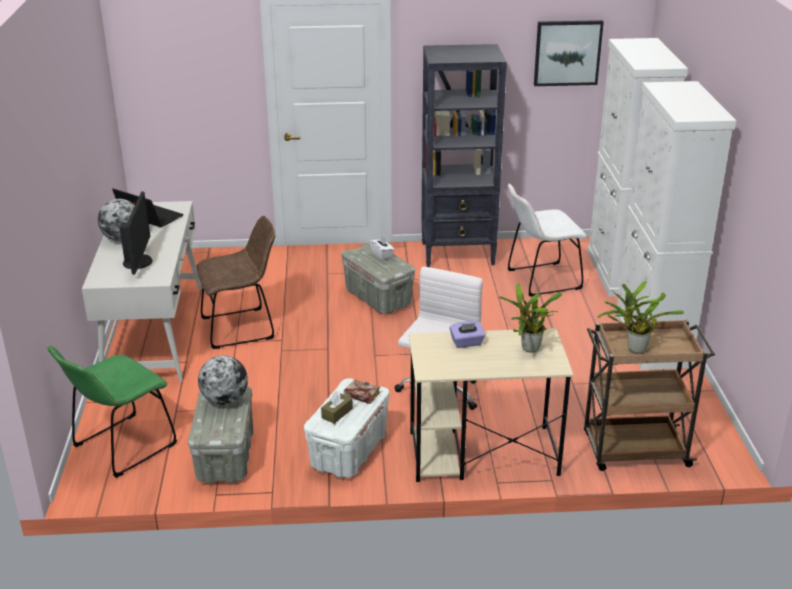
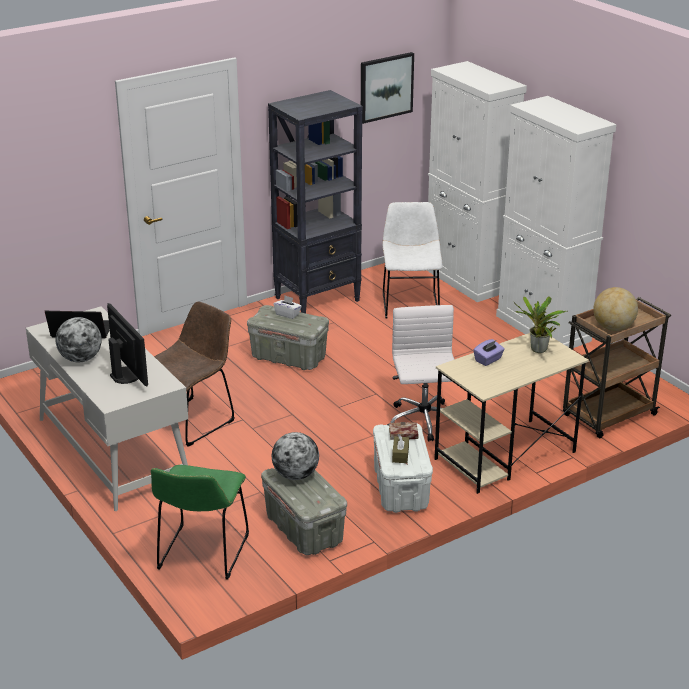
camera: 30 degrees left, 0 degrees up
white chair [507,183,587,297] -> white chair turned 135 degrees clockwise [382,202,443,319]
potted plant [597,281,684,354] -> globe [593,287,638,331]

